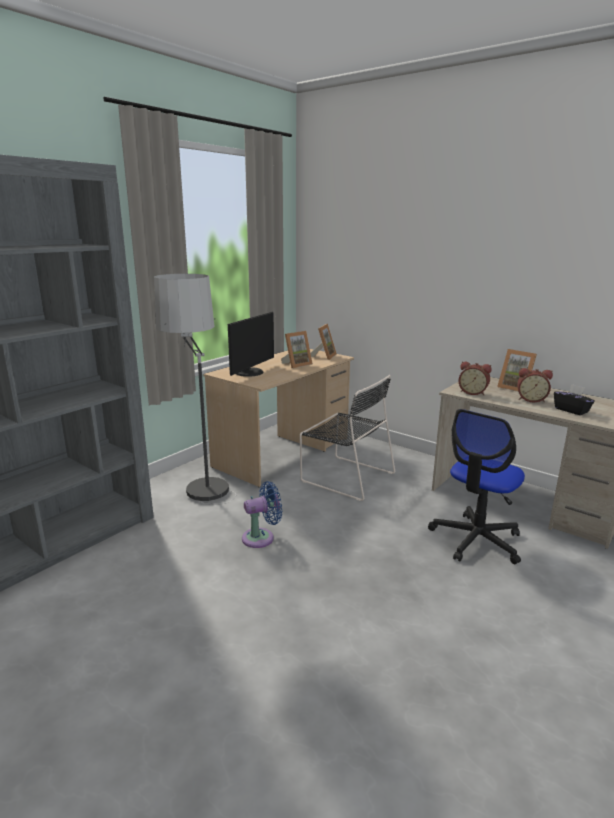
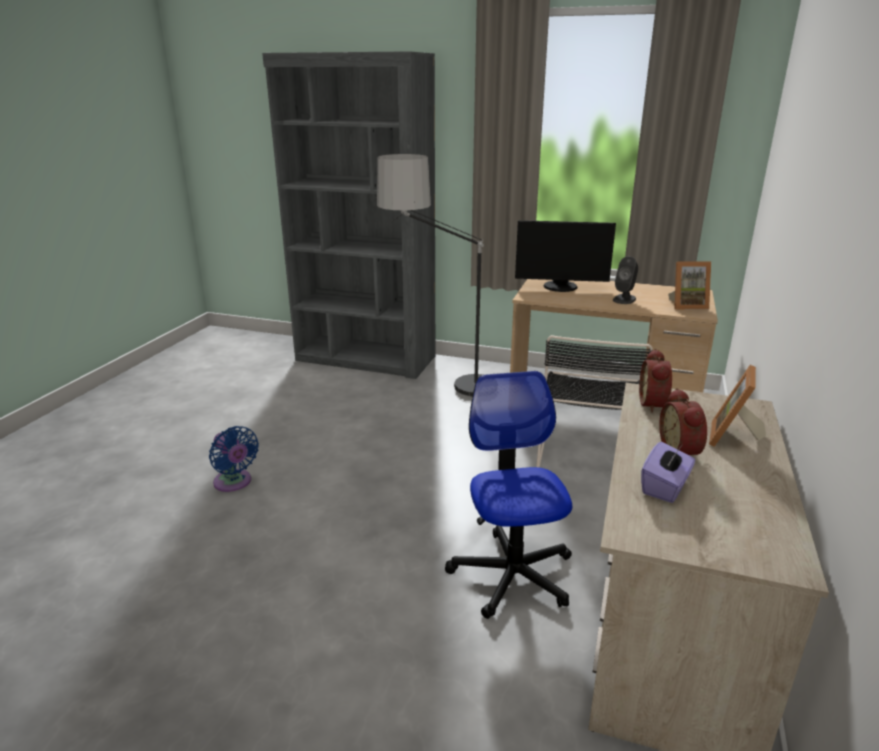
camera: 70 degrees right, 5 degrees up
blue fan [242,481,282,548] -> blue fan moved to [209,426,259,492]
picture frame [281,331,313,368] -> grey speaker [613,256,638,304]
office chair [428,409,525,564] -> office chair turned 60 degrees clockwise [445,371,572,619]
black tissue box [554,384,595,415] -> purple tissue box [641,442,695,503]

